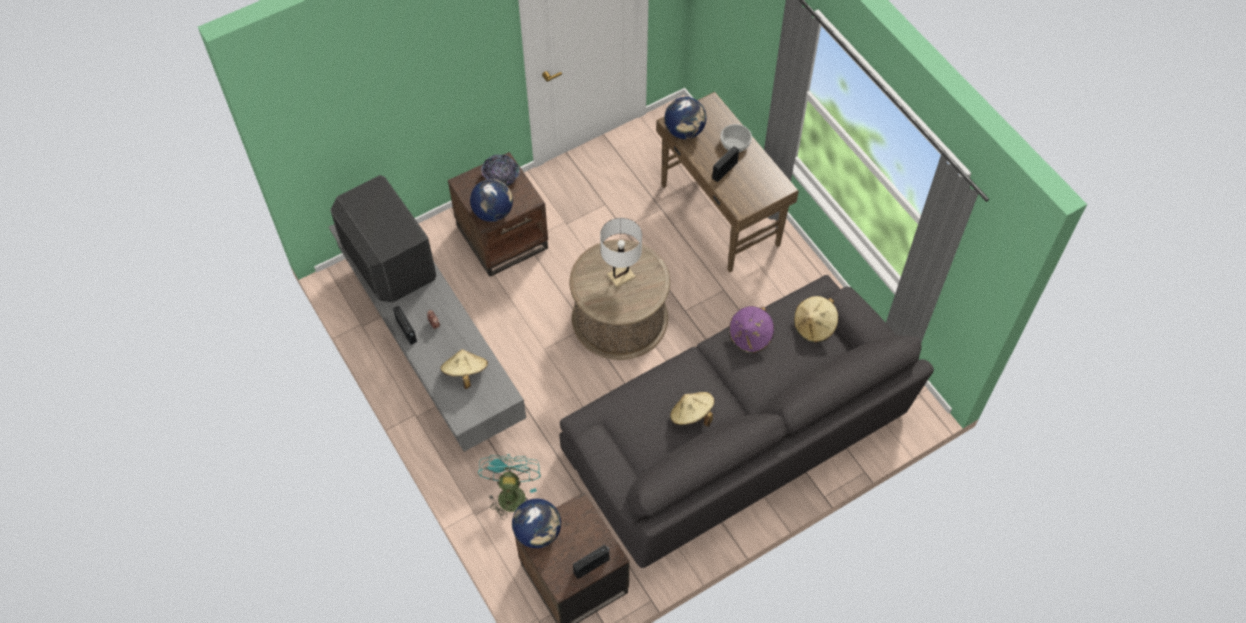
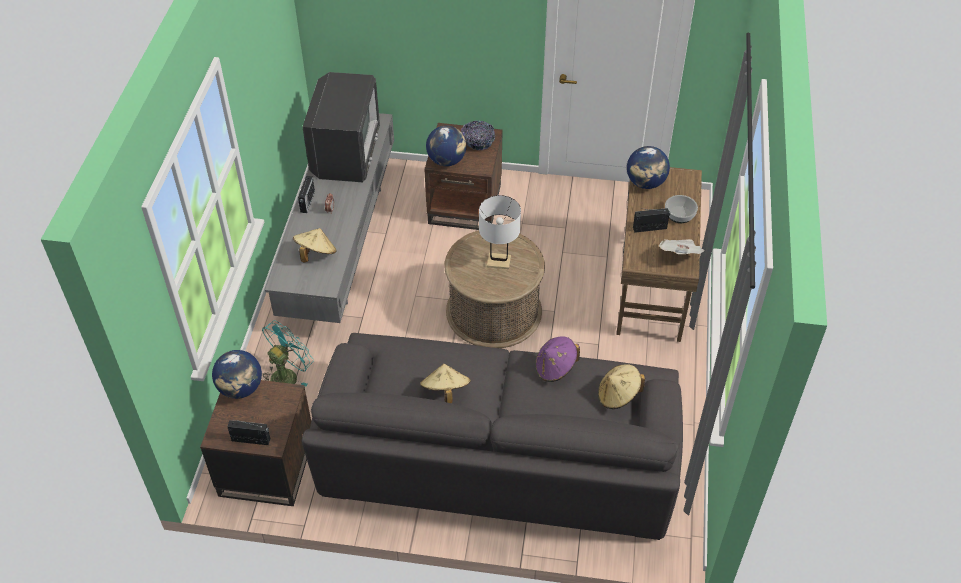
camera: 40 degrees right, 10 degrees down
none -> newspaper [659,239,705,254]

